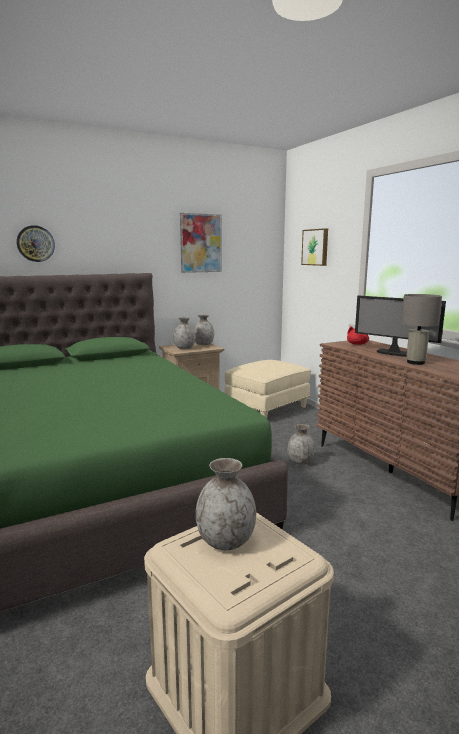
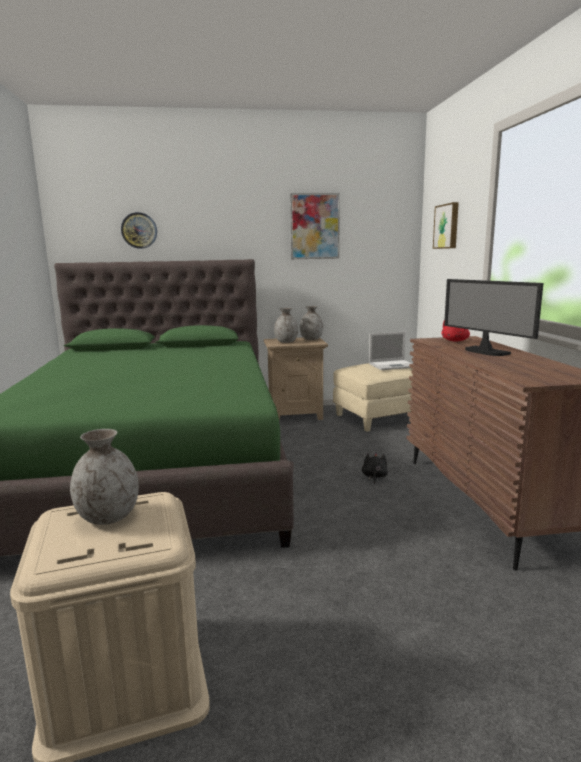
camera: 20 degrees right, 0 degrees up
grey vase [287,424,315,465] -> black plush toy [362,453,388,484]
grey table lamp [401,294,442,365] -> none
none -> laptop [369,332,413,370]

